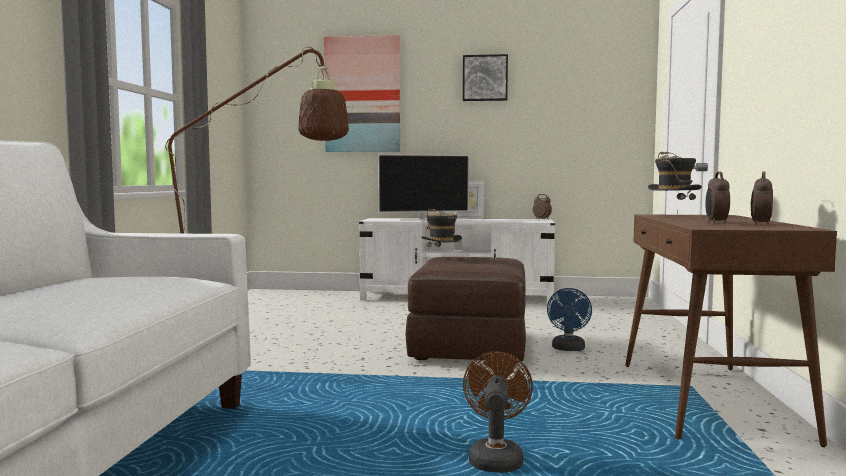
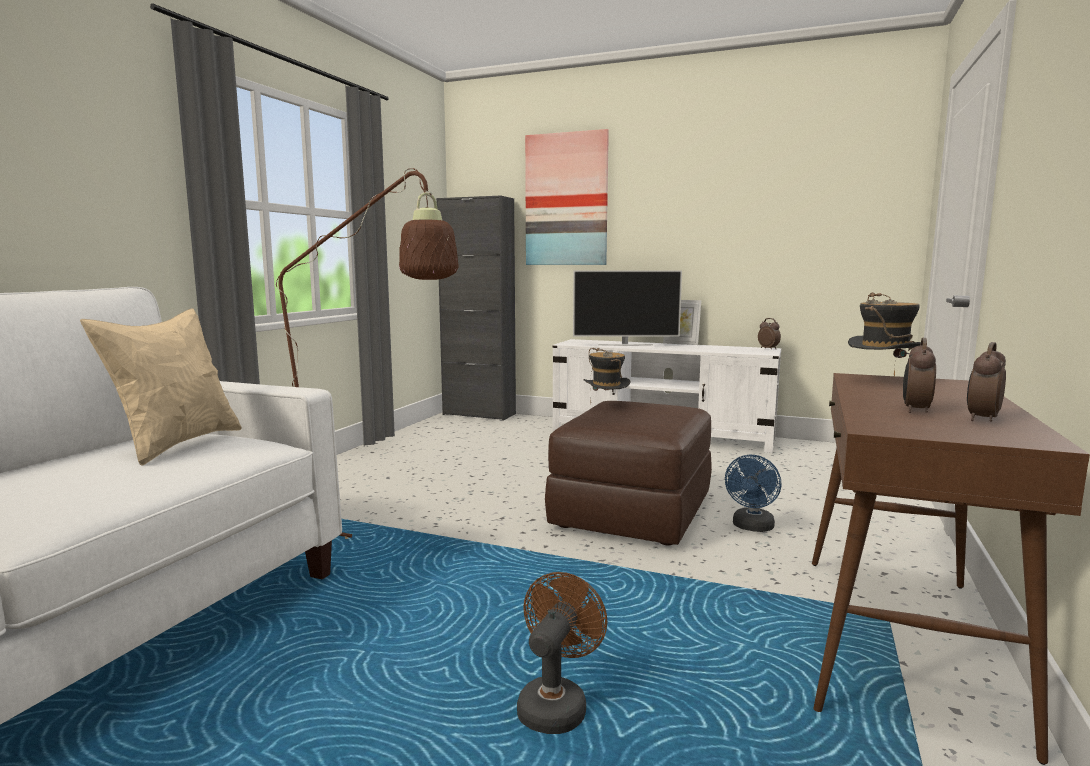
camera: 15 degrees right, 5 degrees up
picture [463,54,508,101] -> none
none -> beige pillow [80,308,242,465]
none -> black cabinet [436,195,516,421]

